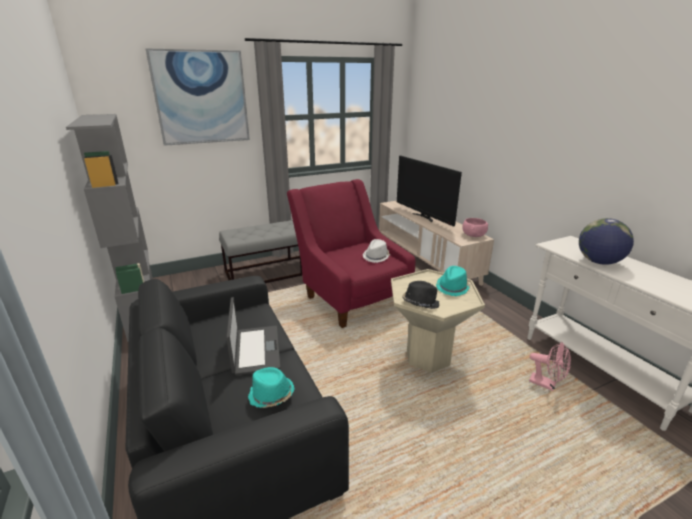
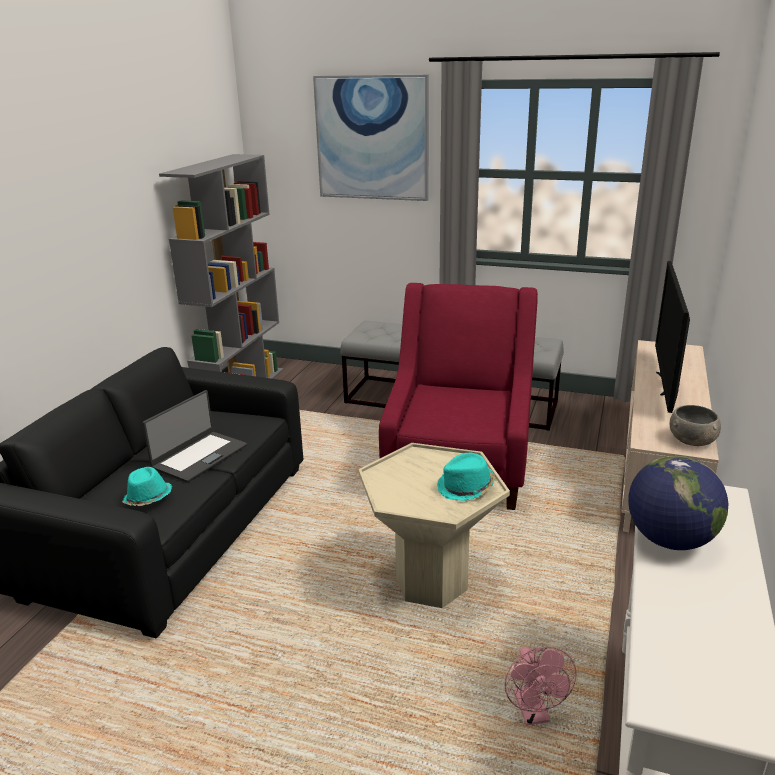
camera: 45 degrees right, 0 degrees up
white hat [363,239,390,263] -> none
black hat [402,281,440,309] -> none
pink bowl [462,218,488,237] -> grey bowl [670,405,721,446]

